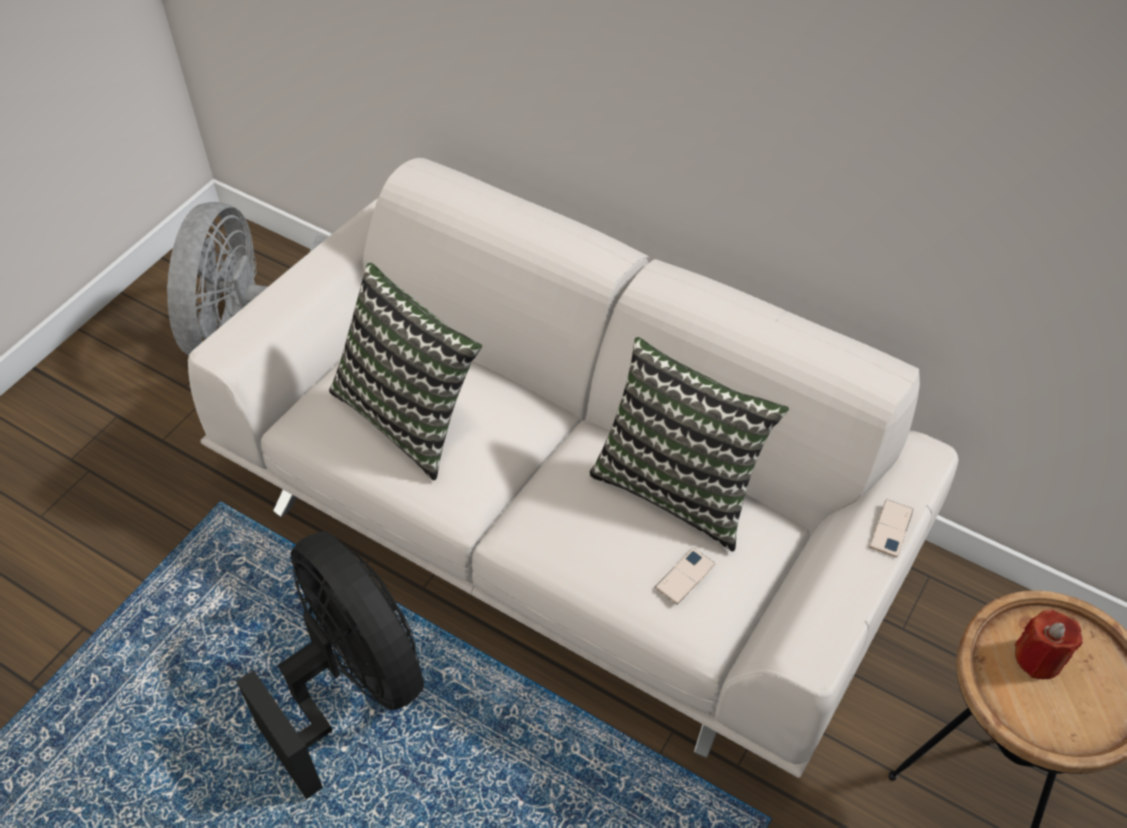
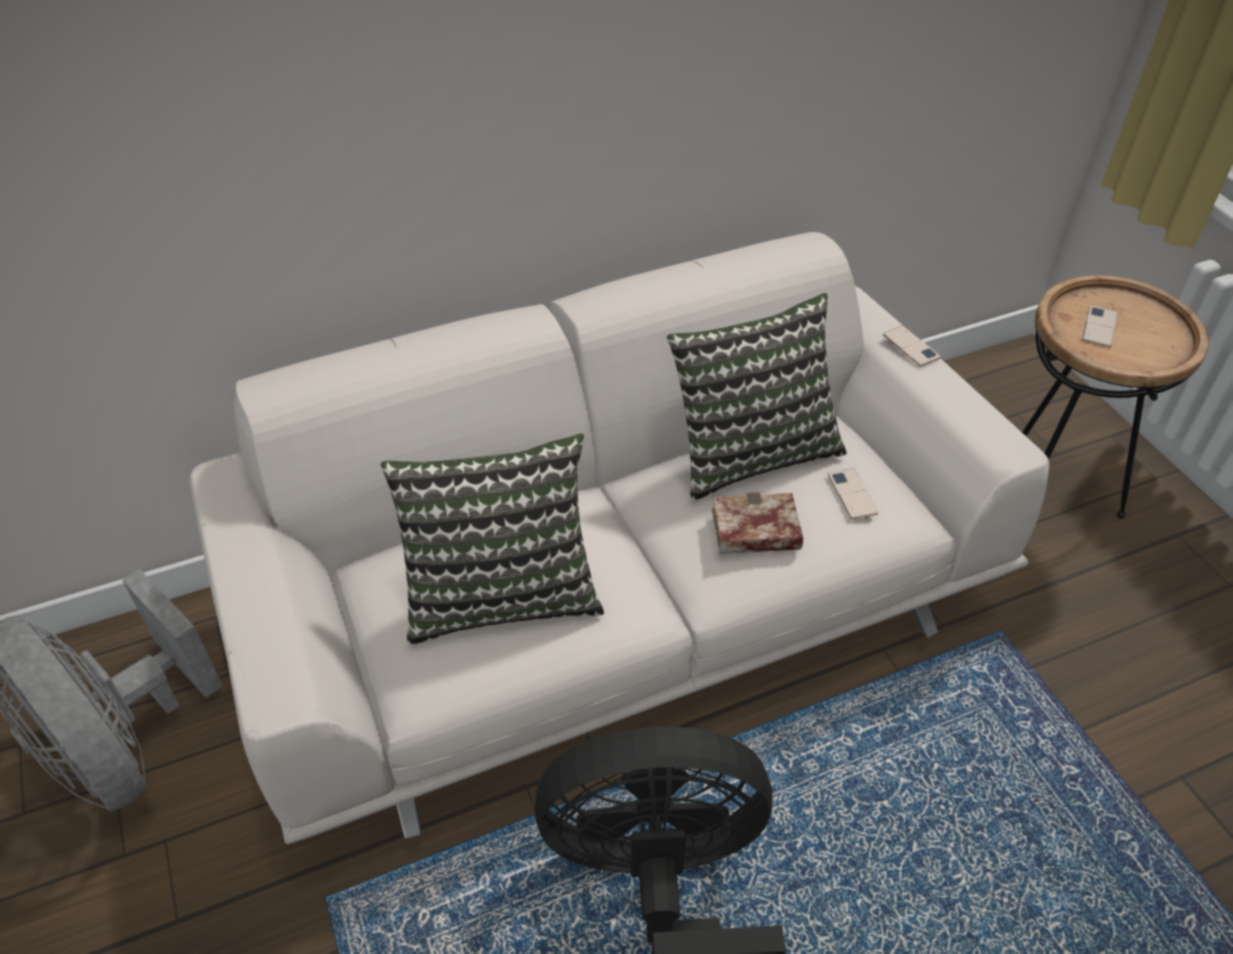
camera: 55 degrees left, 5 degrees down
red candle [1015,610,1083,679] -> phone [1082,306,1118,347]
none -> book [712,492,803,554]

